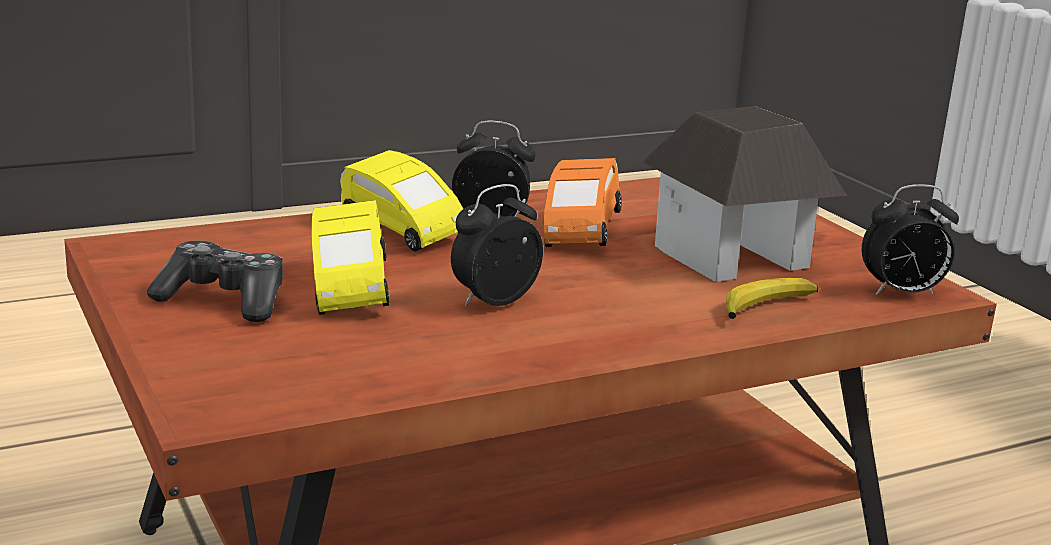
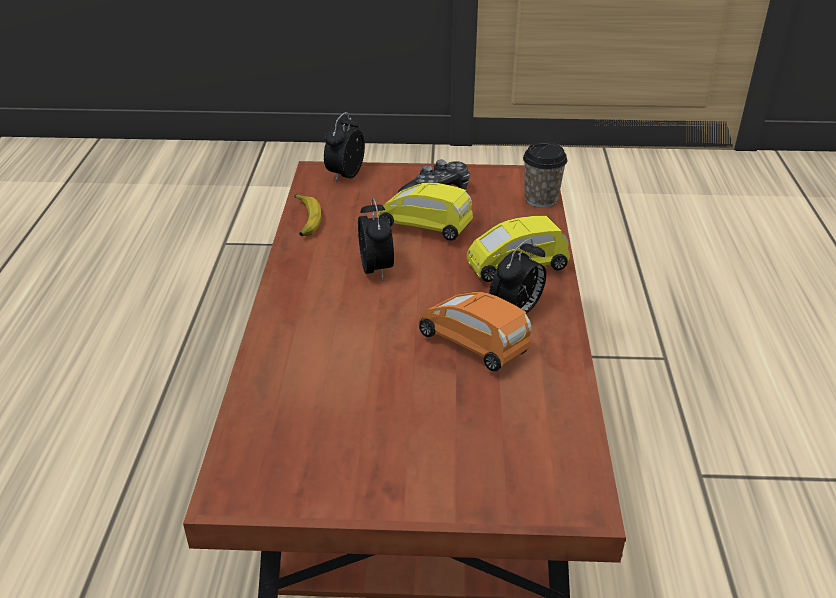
camera: 120 degrees right, 15 degrees up
toy house [642,106,847,282] -> none
banana [726,278,818,319] -> banana moved to [294,194,321,236]
alarm clock [862,185,959,295] -> alarm clock moved to [324,112,365,183]
none -> cup [523,142,567,208]

